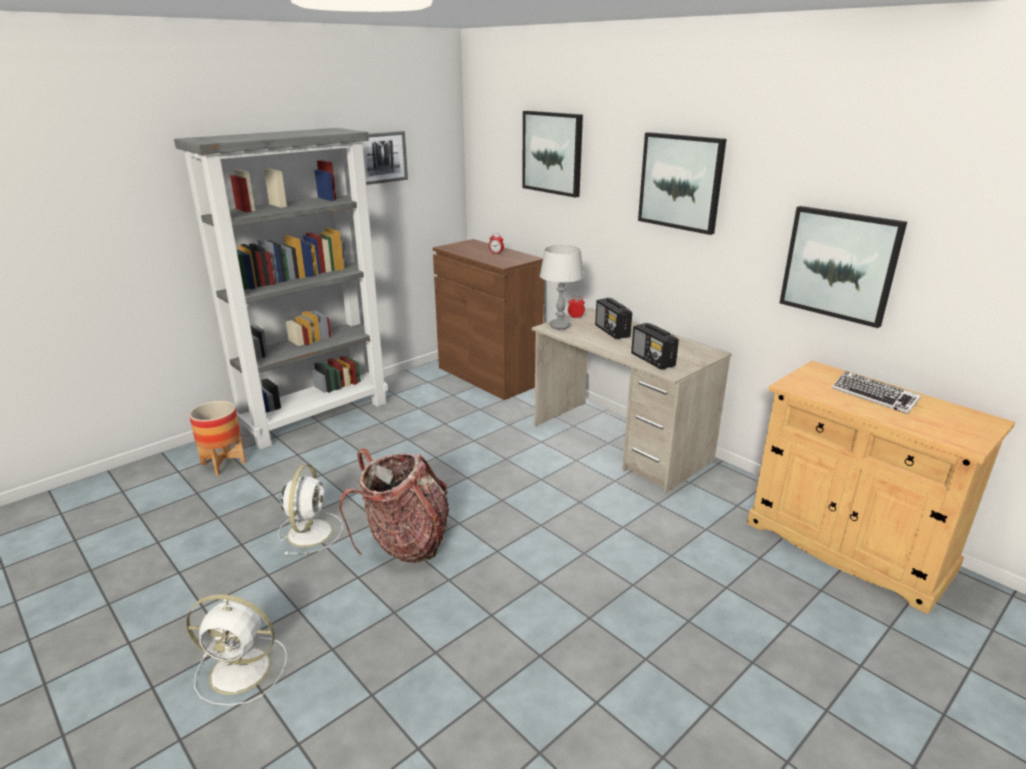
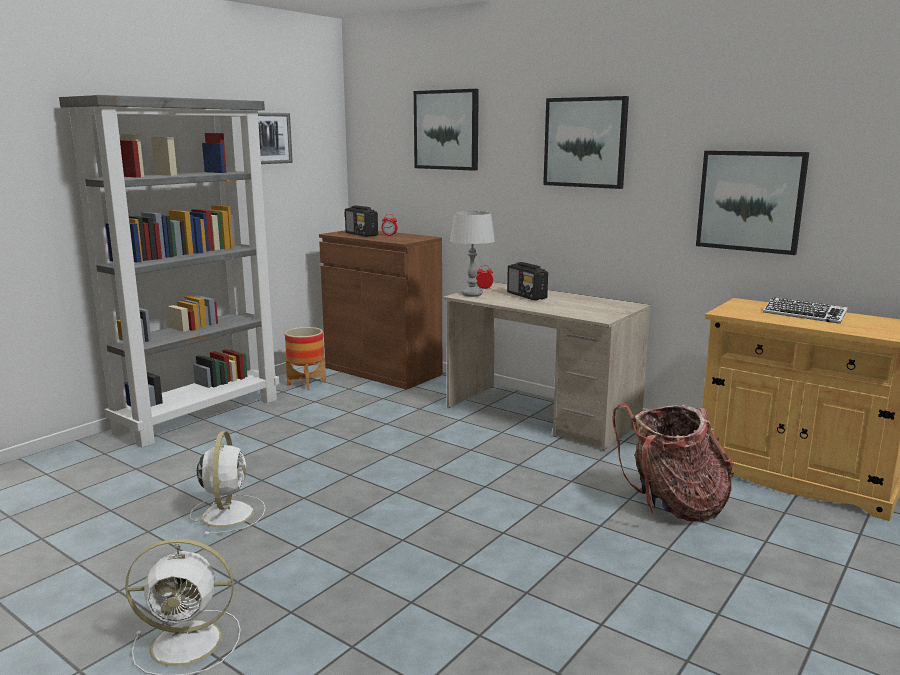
camera: 10 degrees left, 10 degrees down
planter [189,401,246,476] -> planter moved to [285,327,326,390]
backpack [339,449,449,563] -> backpack moved to [613,404,734,522]
radio [631,323,679,369] -> radio moved to [345,205,378,237]

